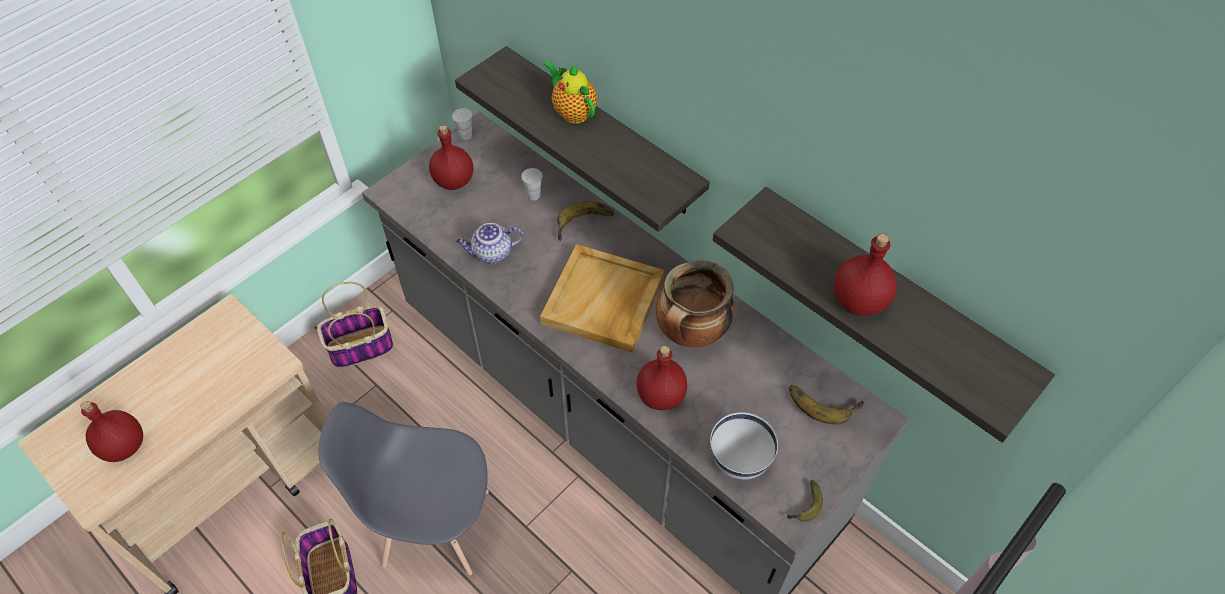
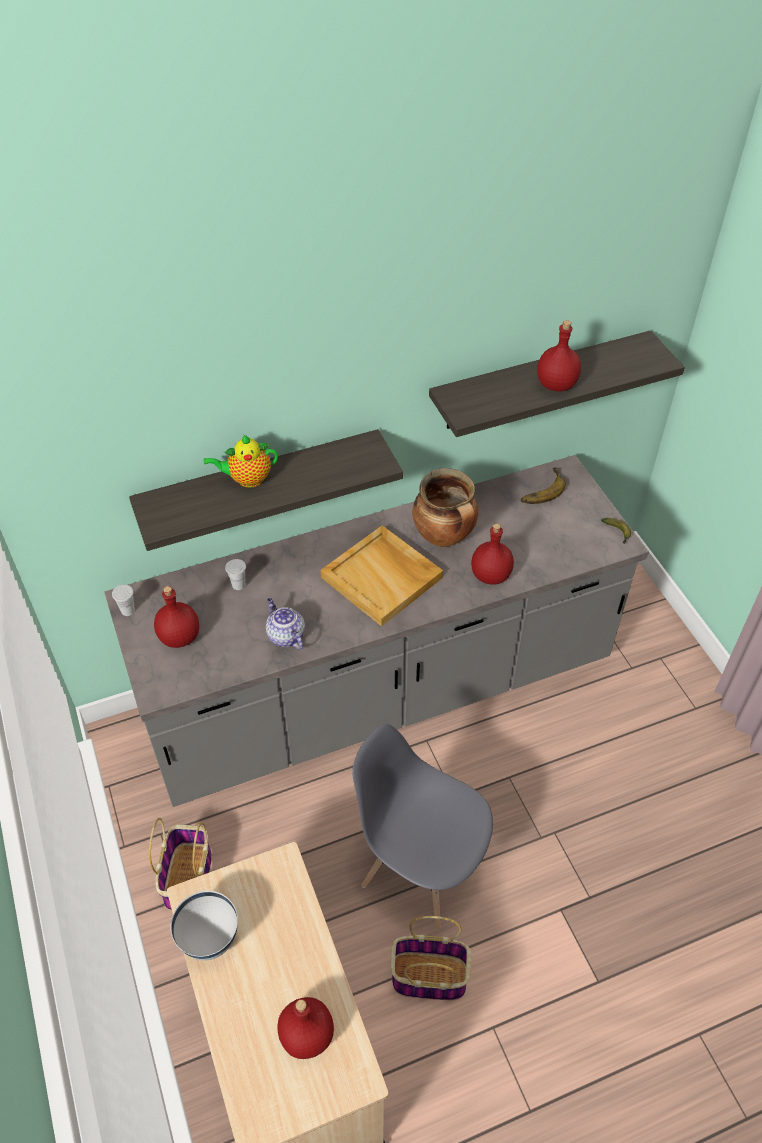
camera: 65 degrees left, 5 degrees down
grey chair [319,402,489,575] -> grey chair turned 90 degrees clockwise [352,724,493,930]
teapot [456,223,524,264] -> teapot turned 135 degrees clockwise [266,598,305,650]
banana [557,201,614,241] -> none
white bowl [710,412,778,480] -> white bowl moved to [171,891,238,960]

